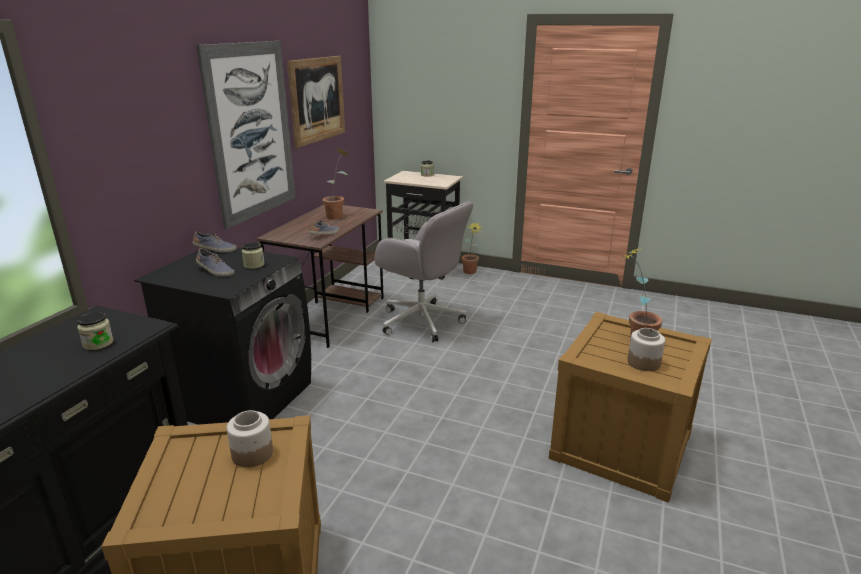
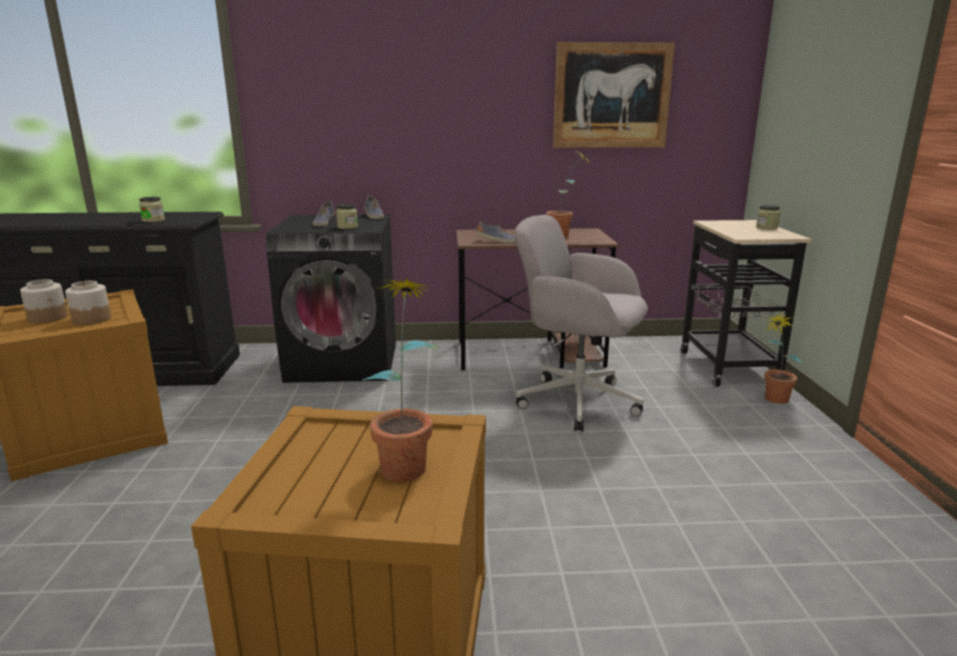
camera: 65 degrees right, 5 degrees down
picture [196,41,296,229] -> none
grey office chair [375,201,473,342] -> grey office chair turned 105 degrees clockwise [515,215,648,432]
jar [627,328,665,371] -> jar moved to [20,279,68,323]

